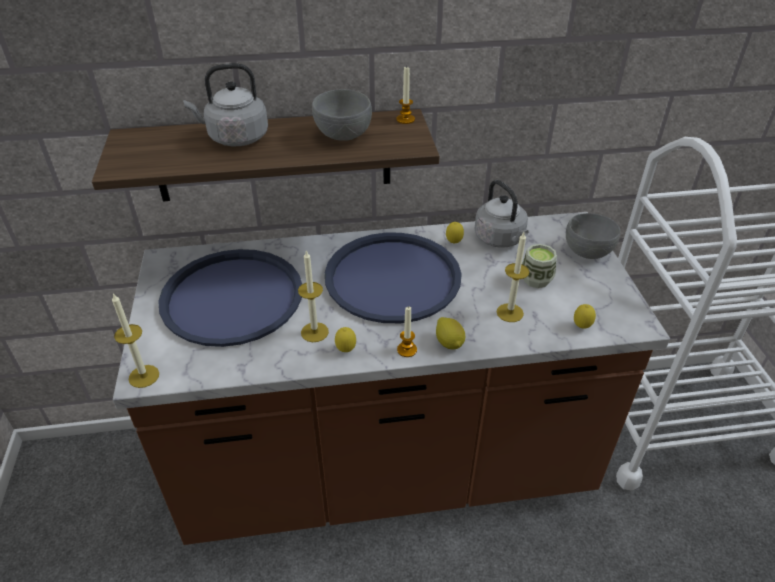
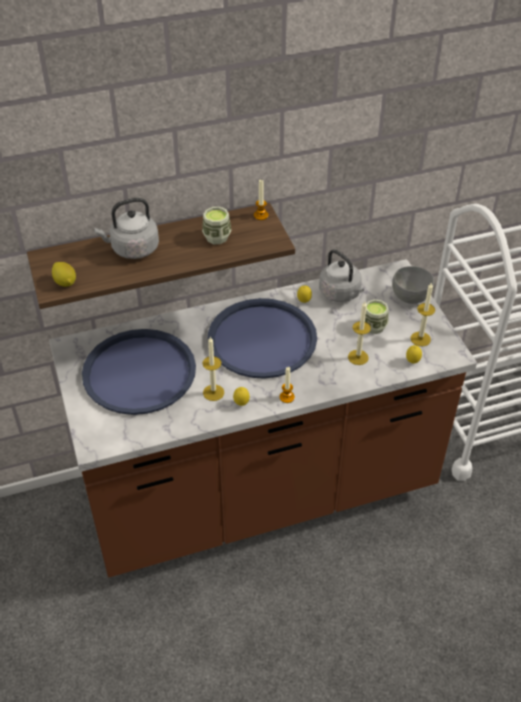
camera: 10 degrees left, 5 degrees up
candle [112,293,159,388] -> candle moved to [411,282,435,346]
grey bowl [312,89,372,141] -> cup [202,207,231,244]
lemon [436,317,465,349] -> lemon moved to [52,262,76,287]

